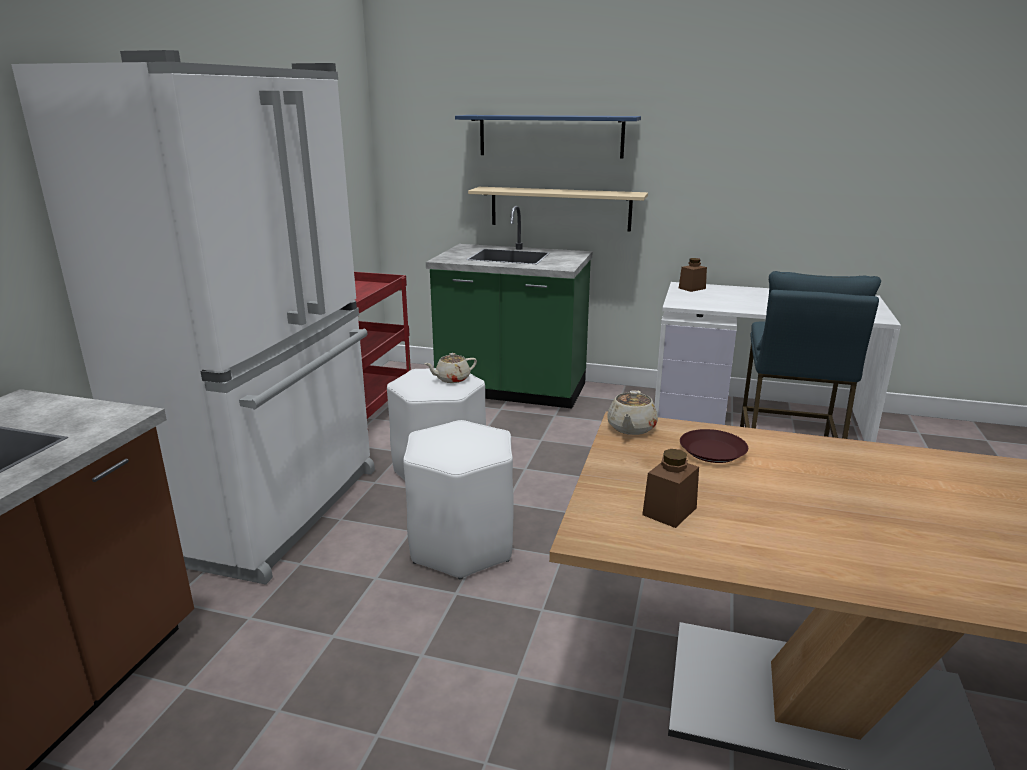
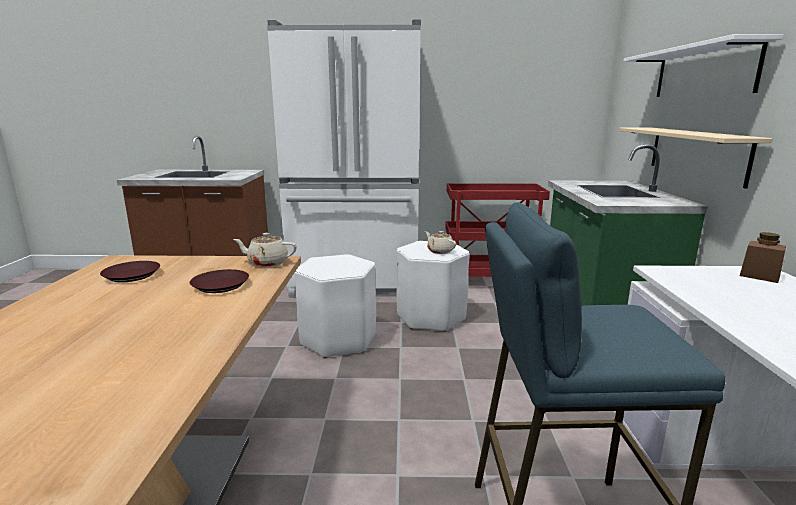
camera: 75 degrees right, 5 degrees down
blue shelf [455,115,641,159] -> white shelf [623,34,784,97]
brown jar [642,449,699,528] -> brown plate [100,261,160,282]

